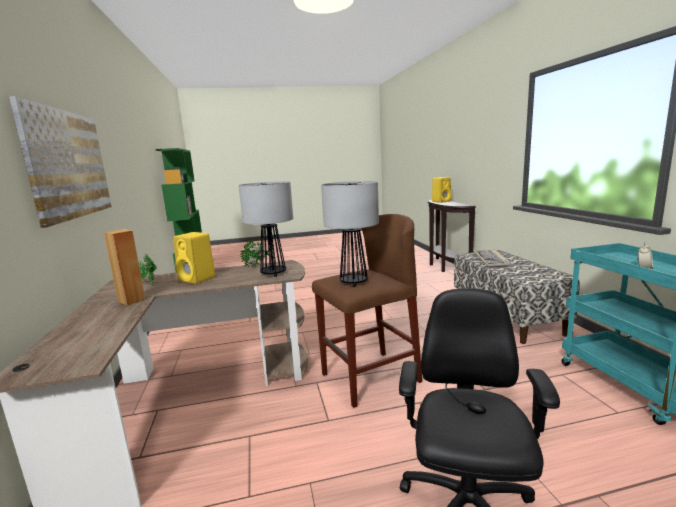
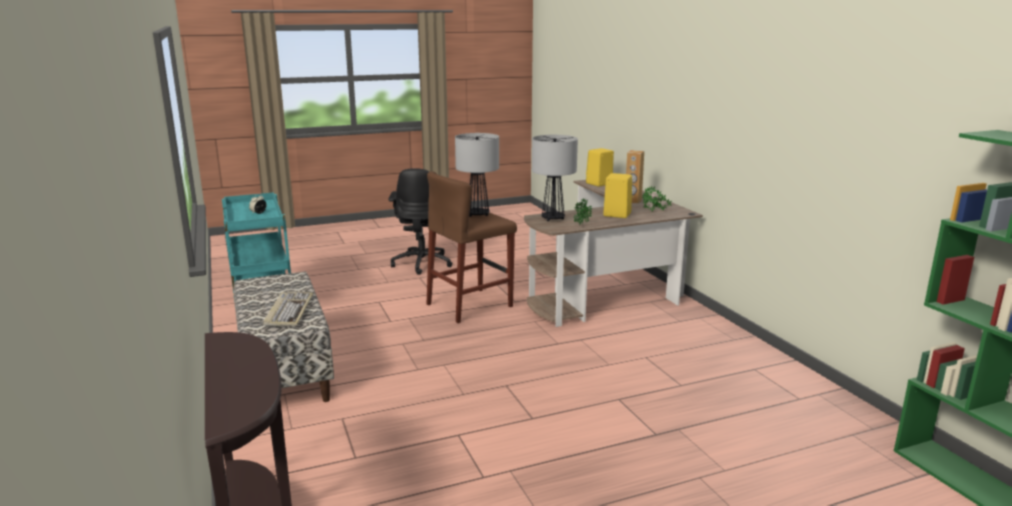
camera: 170 degrees right, 5 degrees up
picture [9,97,111,228] -> none
yellow speaker [432,177,451,203] -> yellow speaker moved to [586,148,614,186]

